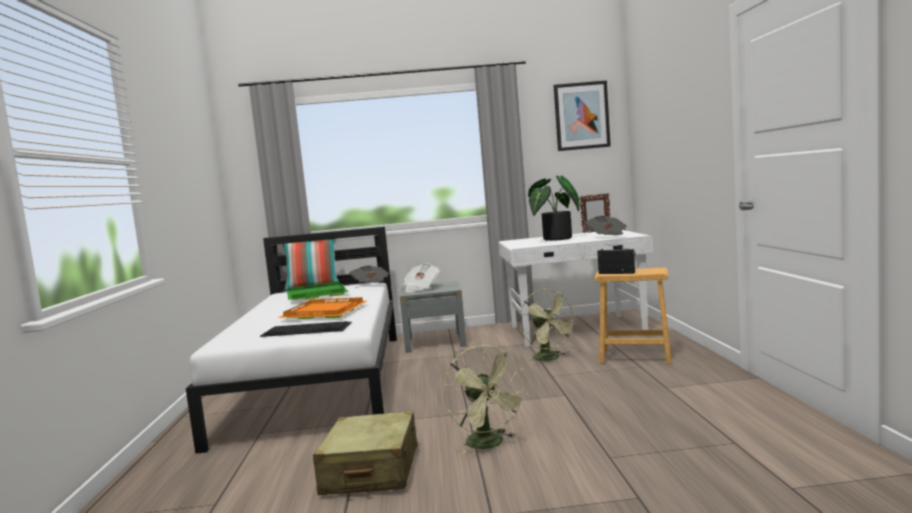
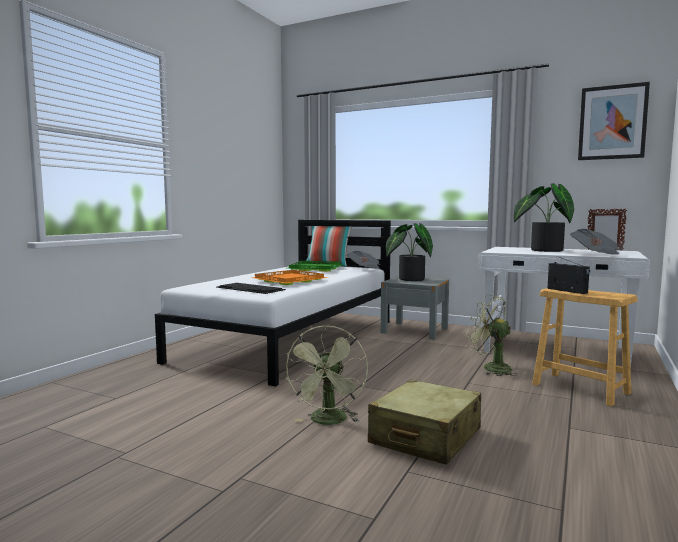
camera: 30 degrees right, 0 degrees up
beige suitcase [313,411,417,495] -> beige suitcase moved to [368,380,481,465]
newspaper [403,263,440,292] -> potted plant [386,223,433,281]
green fan [520,289,577,364] -> green fan turned 120 degrees clockwise [466,294,517,376]

